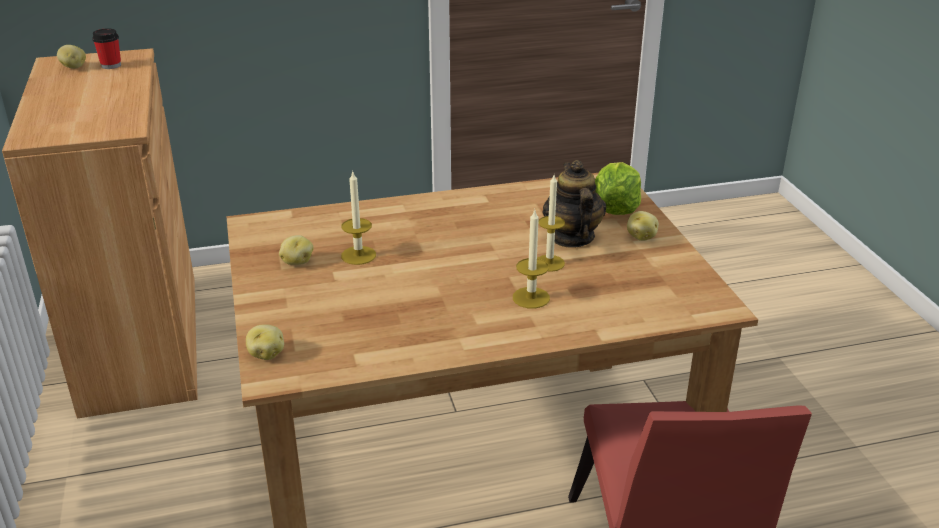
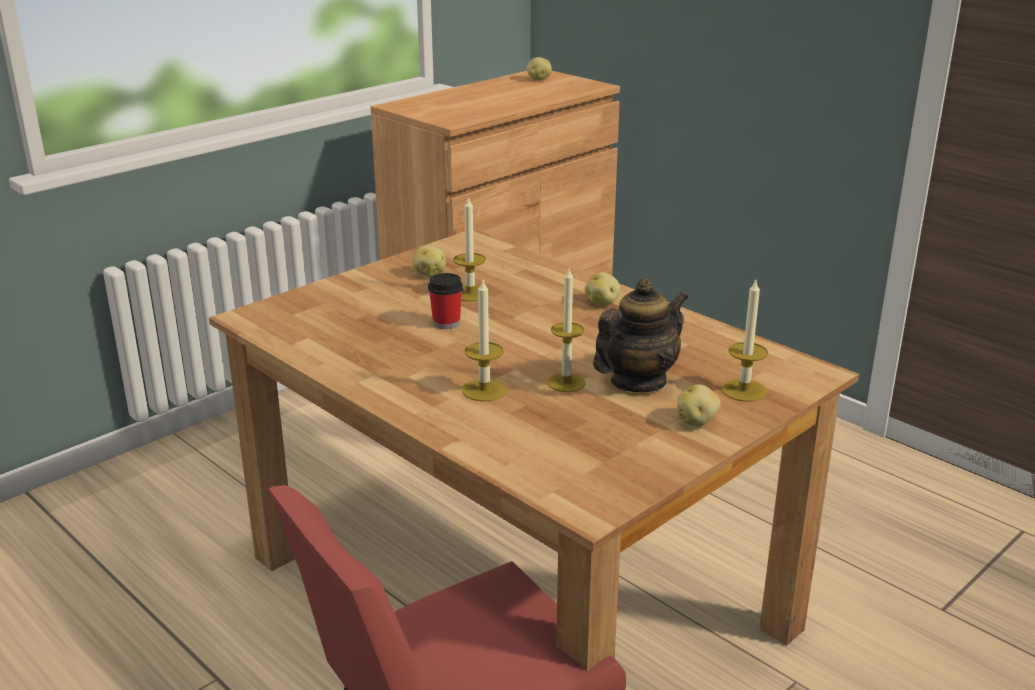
camera: 60 degrees right, 5 degrees down
cup [92,28,121,69] -> cup moved to [428,273,463,329]
potato [246,324,284,360] -> potato moved to [585,272,620,306]
lettuce [595,162,641,215] -> candle [721,278,768,402]

